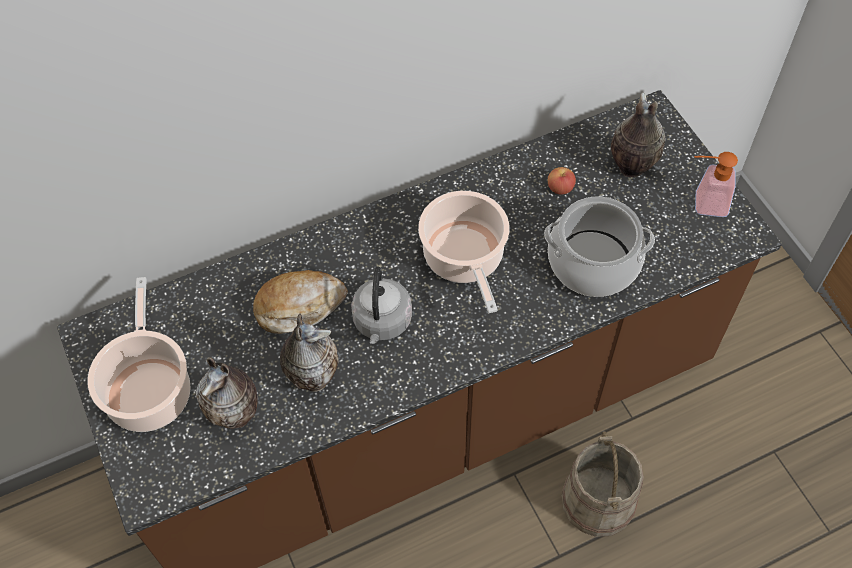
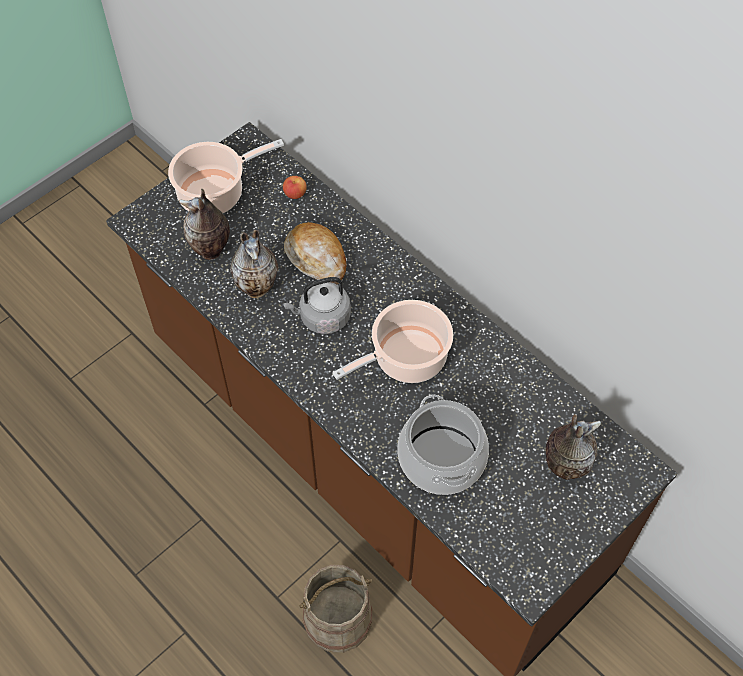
camera: 70 degrees right, 0 degrees up
apple [547,167,576,195] -> apple moved to [283,176,307,199]
soap dispenser [694,152,738,217] -> none

